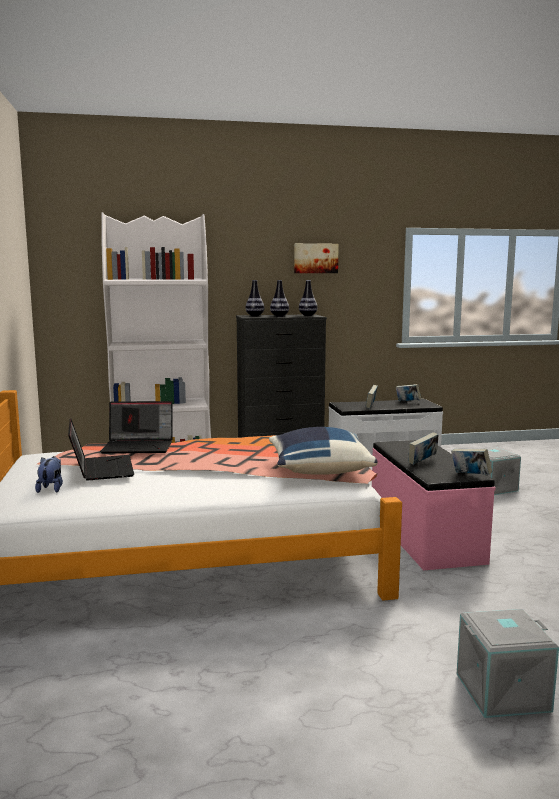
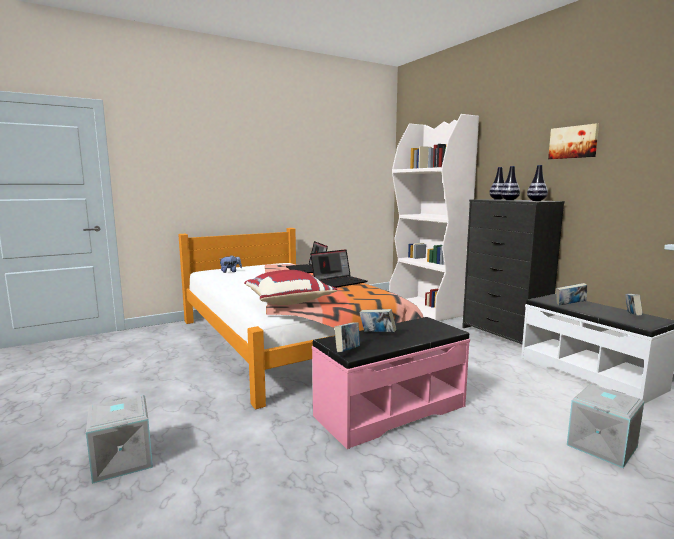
camera: 70 degrees right, 0 degrees up
laptop [68,418,134,481] -> laptop moved to [310,249,367,288]
blue pillow [269,427,378,475] -> red pillow [244,270,337,305]

